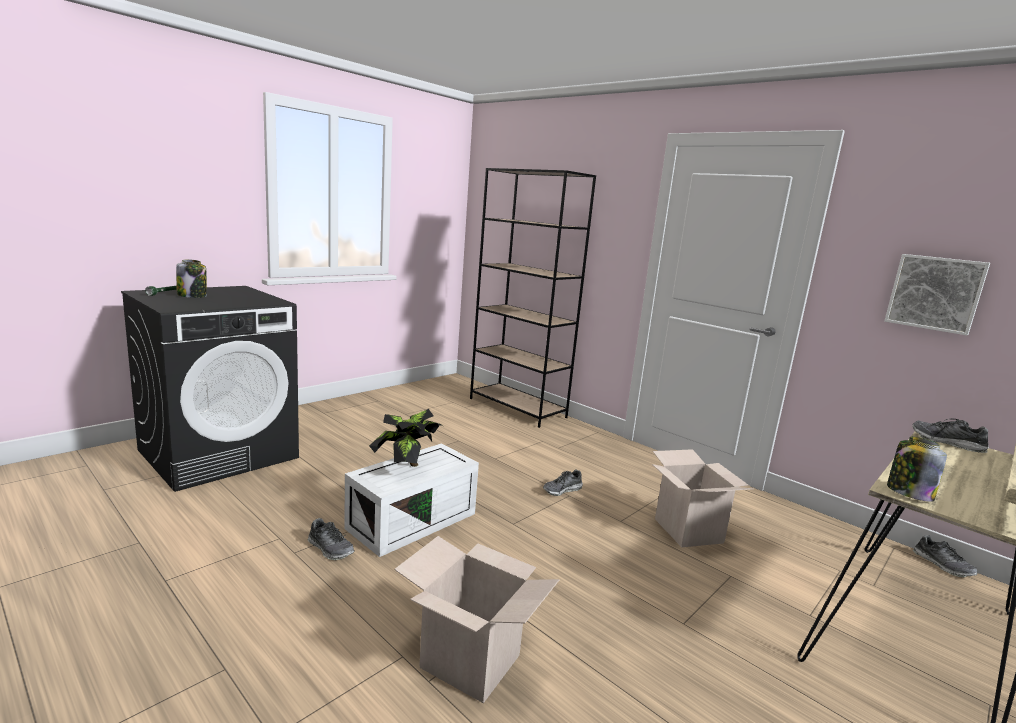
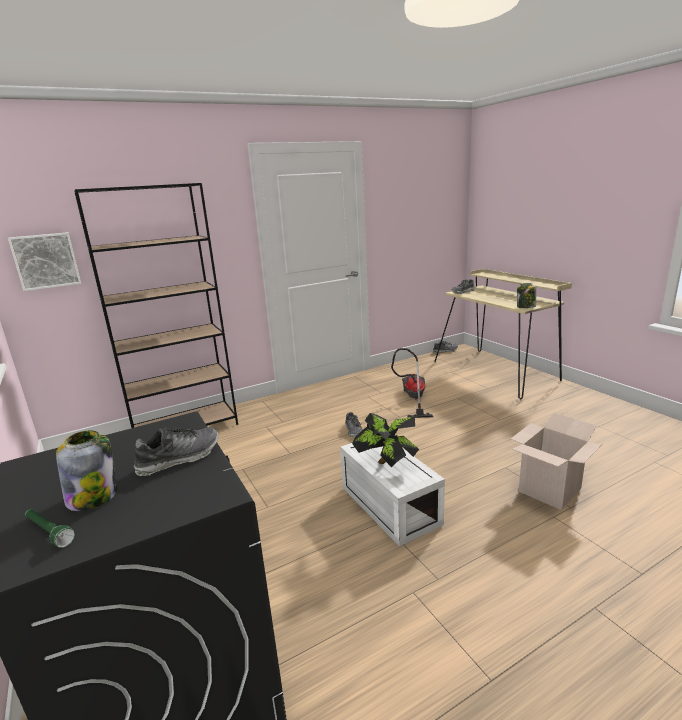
camera: 70 degrees left, 5 degrees up
shoe [308,518,354,560] -> shoe moved to [134,427,218,476]
cardboard box [652,449,754,547] -> vacuum cleaner [391,348,433,418]
picture [884,254,990,335] -> picture moved to [8,232,81,291]

